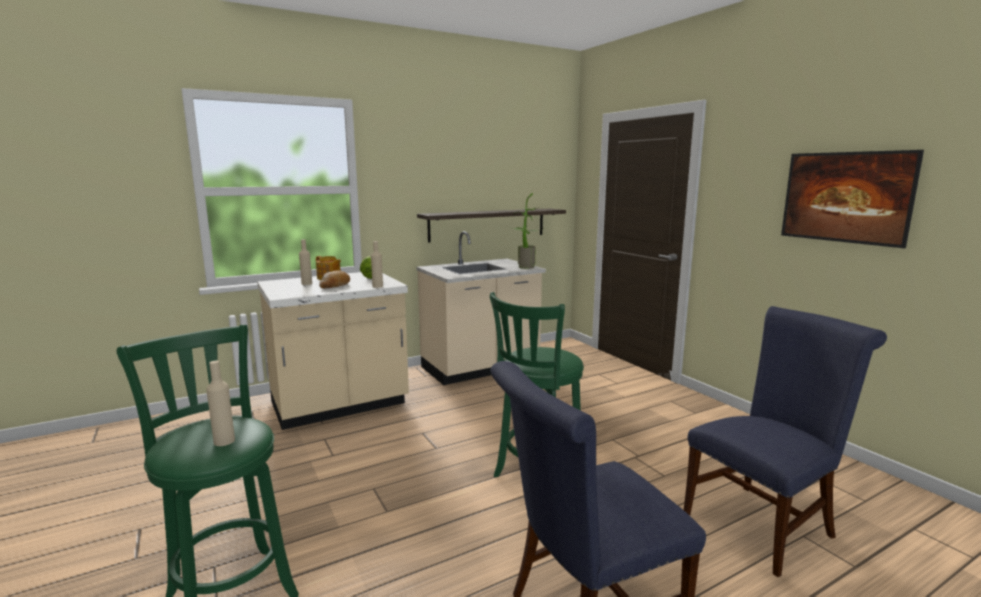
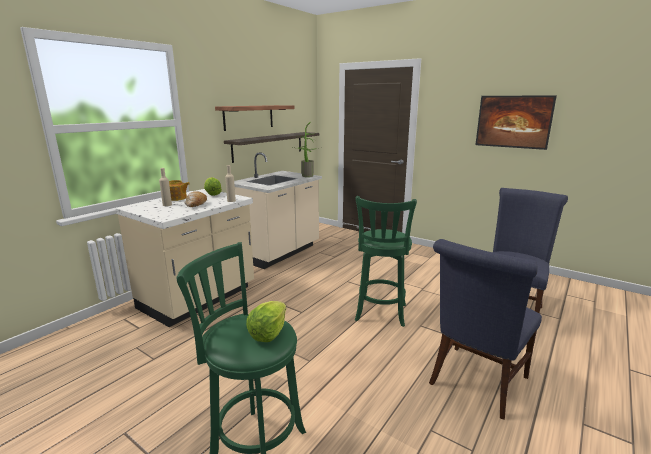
camera: 25 degrees left, 5 degrees up
beige bottle [206,361,235,446] -> lettuce [246,301,286,342]
none -> shelf [215,105,295,131]

